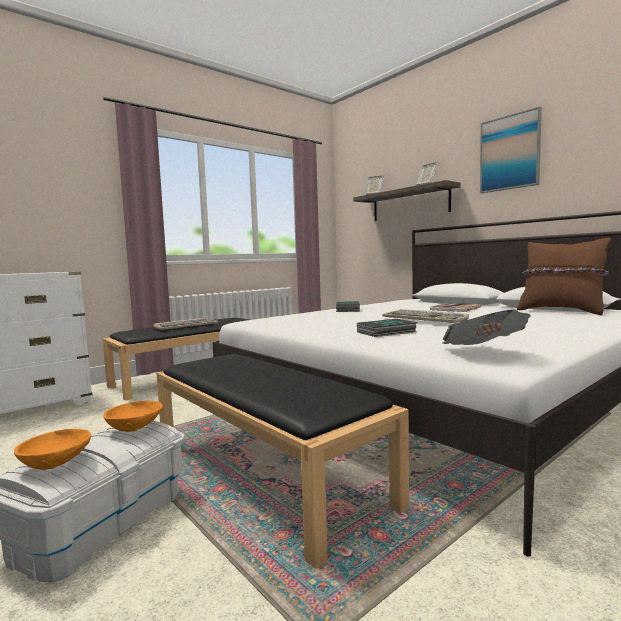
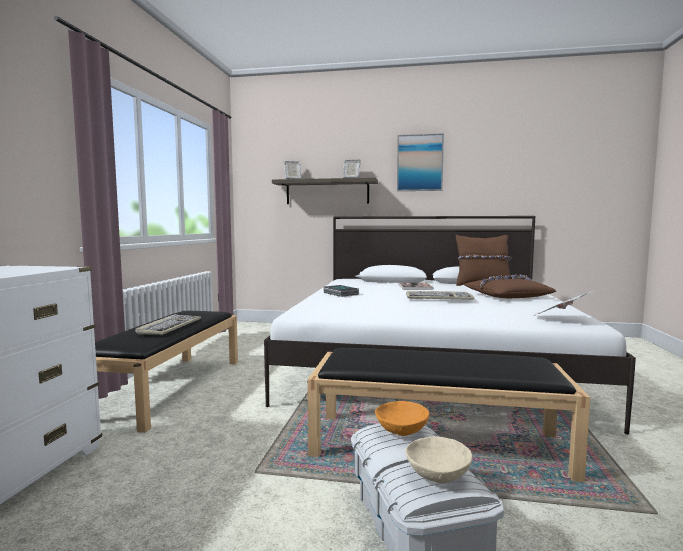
camera: 40 degrees left, 0 degrees up
orange bowl [14,429,91,470] -> beige bowl [405,436,472,483]
book [357,319,418,337] -> none
none -> brown pillow [464,274,556,298]

